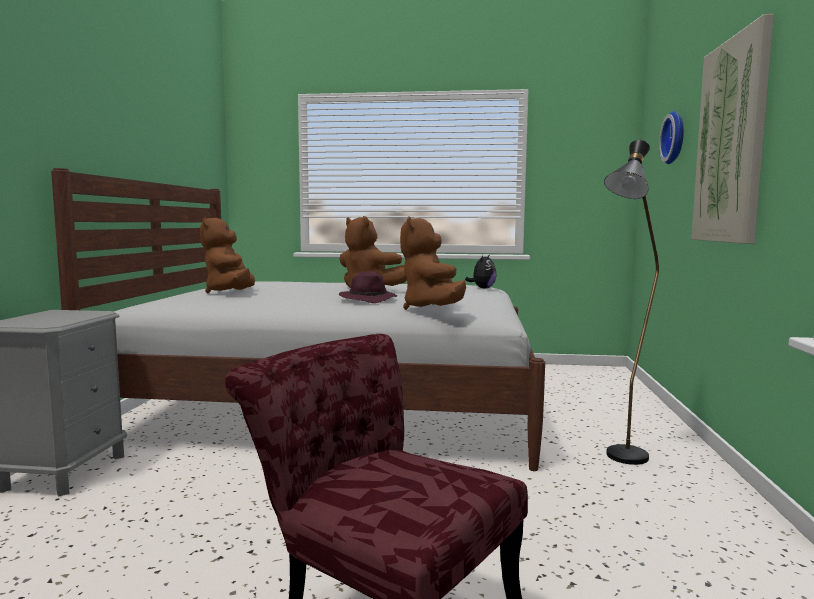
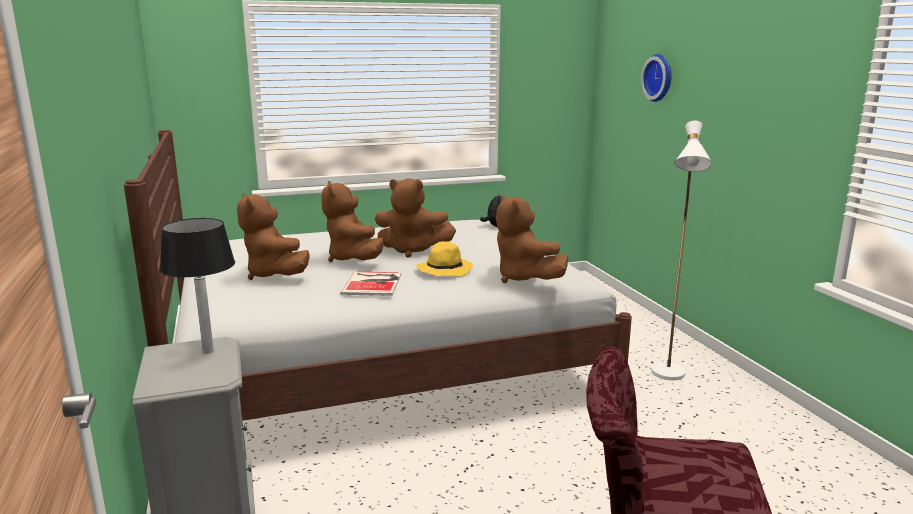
camera: 25 degrees left, 10 degrees up
purple hat [339,271,397,303] -> yellow hat [416,241,473,277]
black floor lamp [604,140,659,465] -> white floor lamp [651,121,712,380]
picture [691,14,774,244] -> none
none -> table lamp [160,218,235,353]
none -> brown plush toy [321,181,384,262]
none -> book [340,271,401,296]

